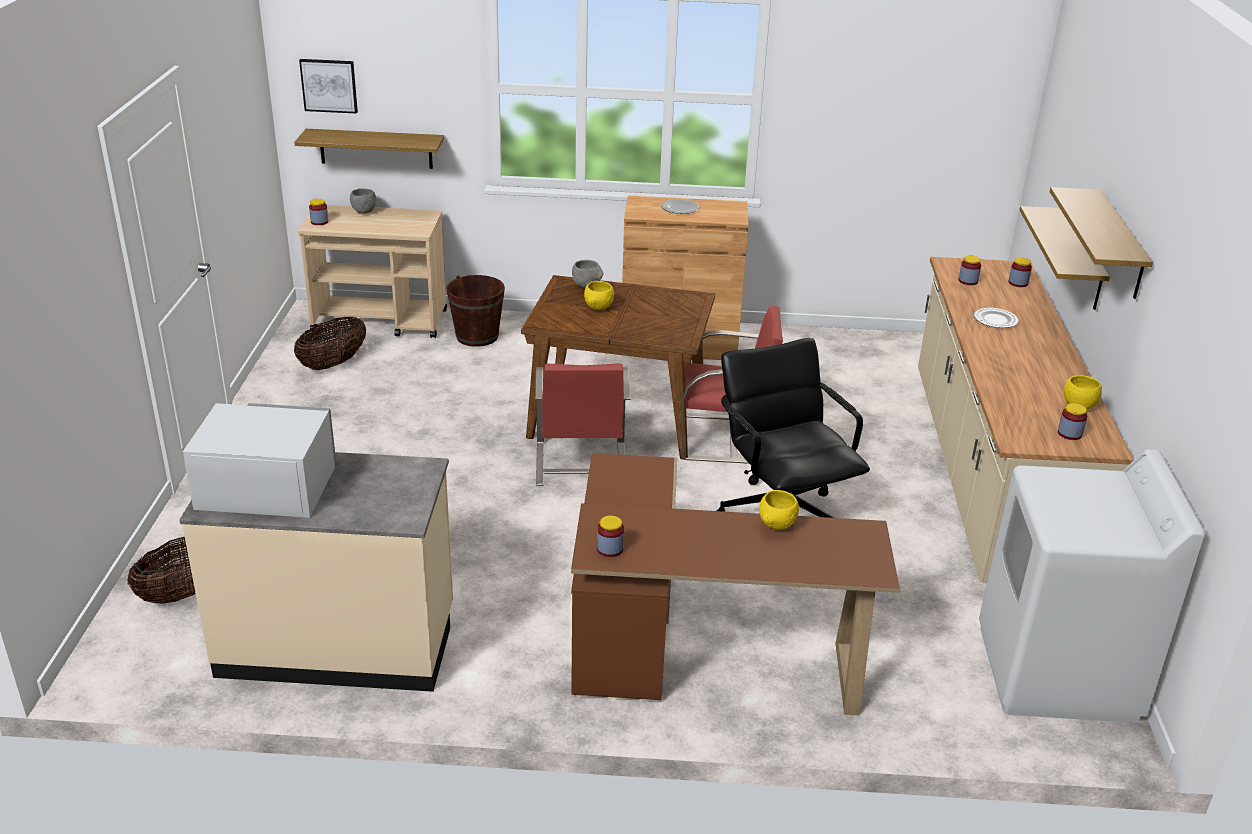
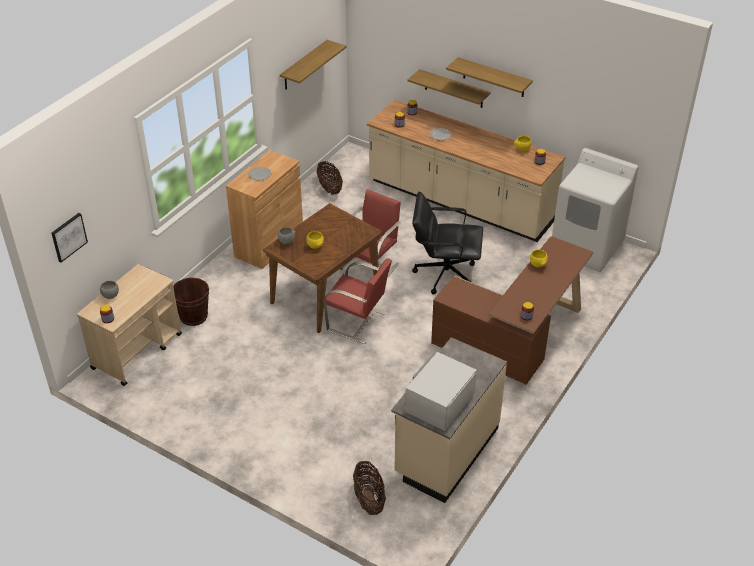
camera: 60 degrees left, 10 degrees up
shelf [294,129,444,169] -> shelf moved to [280,40,347,90]
basket [294,317,366,370] -> basket moved to [317,161,343,195]

